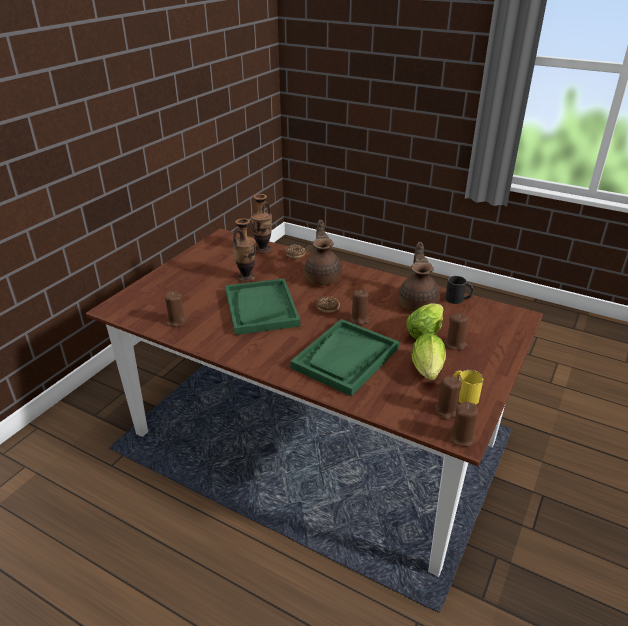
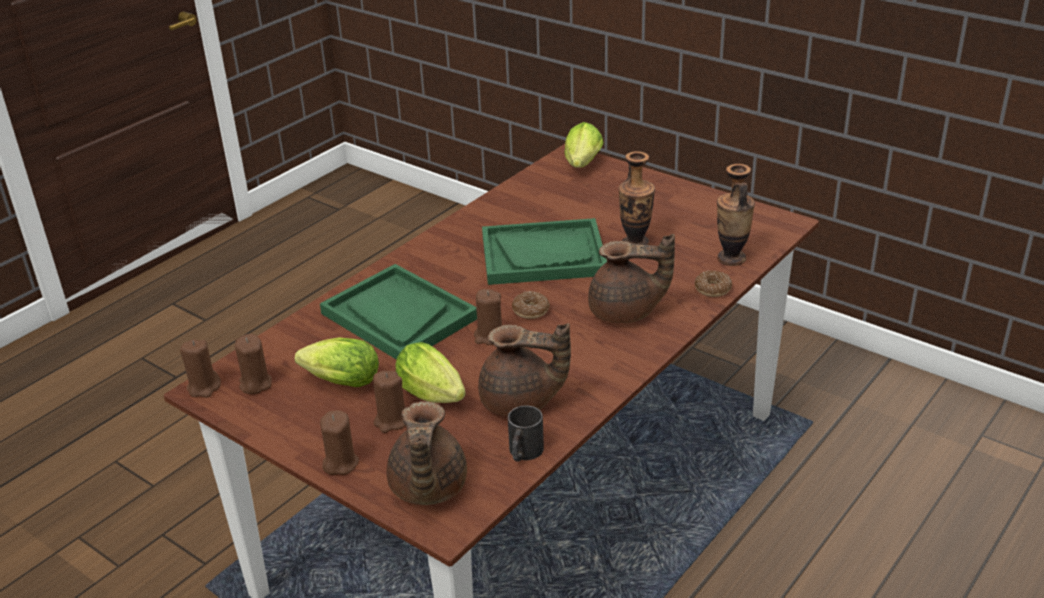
camera: 100 degrees right, 0 degrees up
brown candle [165,291,187,327] -> brown candle moved to [320,410,359,475]
yellow mug [453,370,483,405] -> none
none -> brown teapot [387,401,467,505]
none -> lettuce [565,122,604,168]

